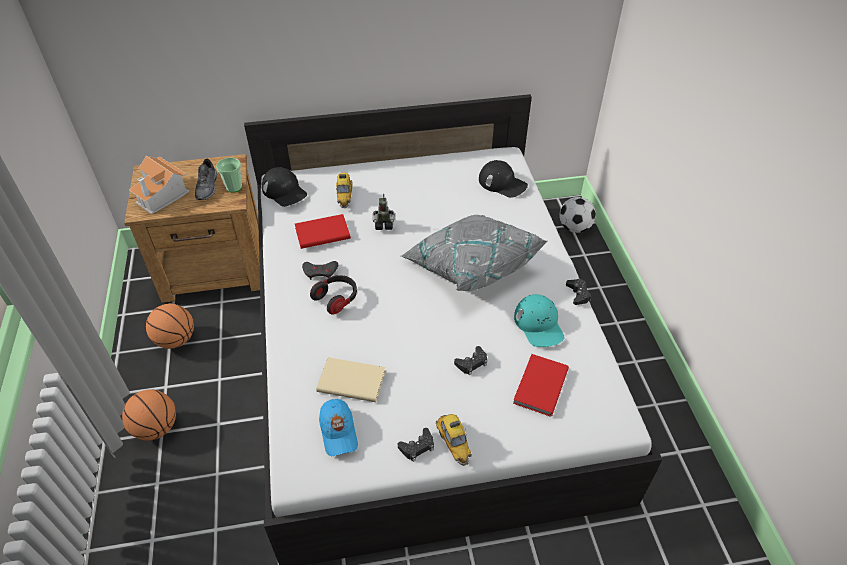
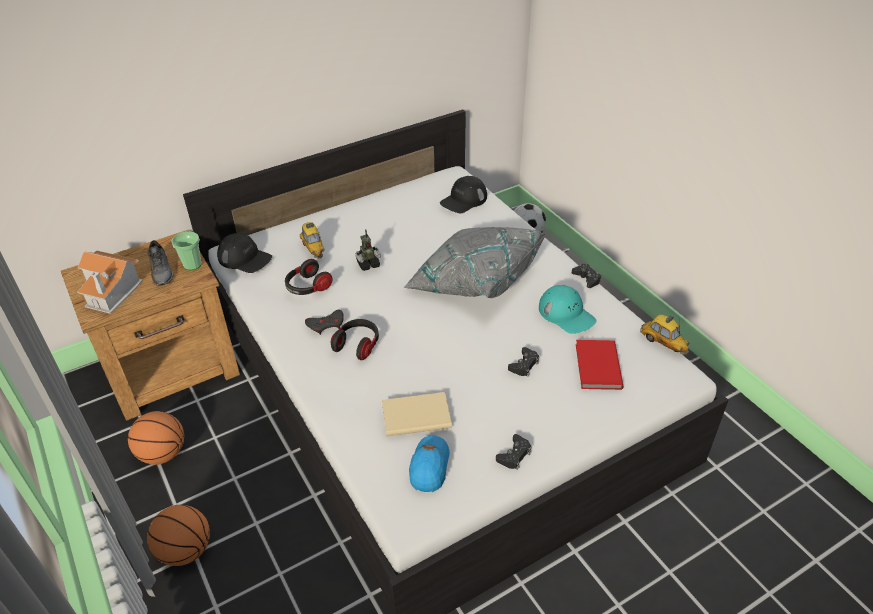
camera: 20 degrees left, 5 degrees down
red book [295,214,351,249] -> headphones [285,259,333,295]
blue cap [319,399,358,456] -> blue cap turned 135 degrees counterclockwise [409,435,449,492]
toy car [436,414,472,466] -> toy car moved to [640,314,689,355]
black cap [479,160,528,198] -> black cap turned 120 degrees clockwise [440,176,487,213]

